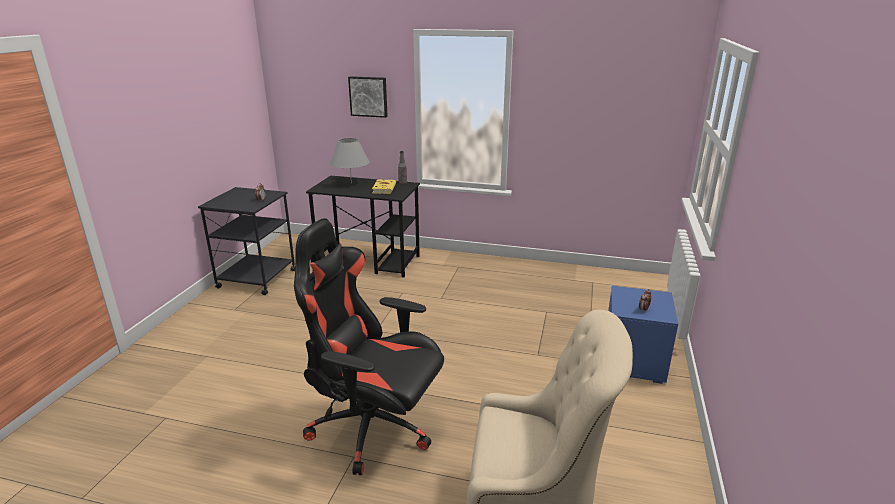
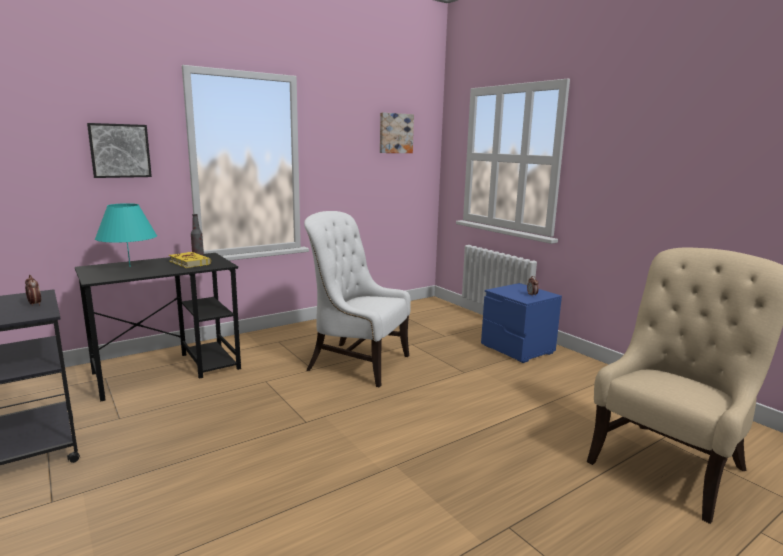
camera: 50 degrees left, 10 degrees down
black office chair [294,218,444,475] -> none
grey table lamp [330,138,370,183] -> turquoise table lamp [95,203,157,267]
none -> white chair [304,211,411,387]
none -> picture [380,113,414,153]

